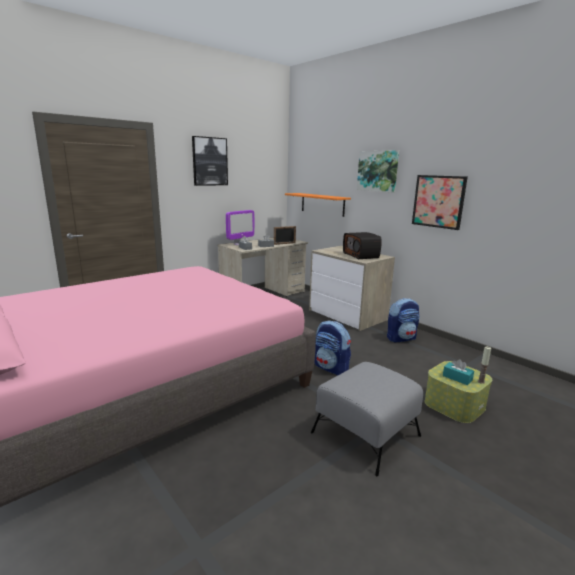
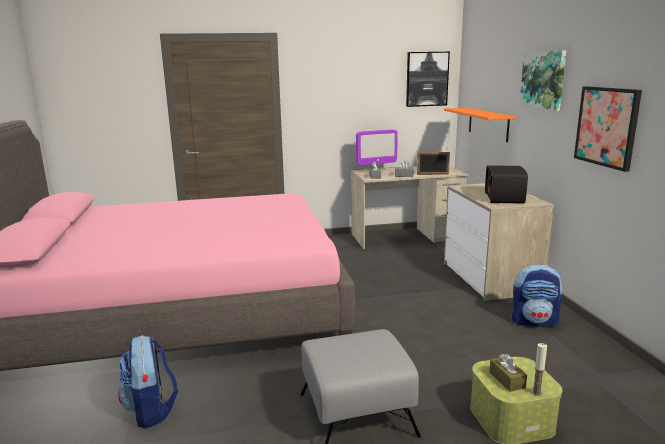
camera: 30 degrees right, 0 degrees up
picture [192,136,228,186] -> picture moved to [406,52,450,107]
backpack [315,321,351,376] -> backpack moved to [118,335,178,429]
turquoise tissue box [443,359,474,385] -> brown tissue box [489,353,527,392]

